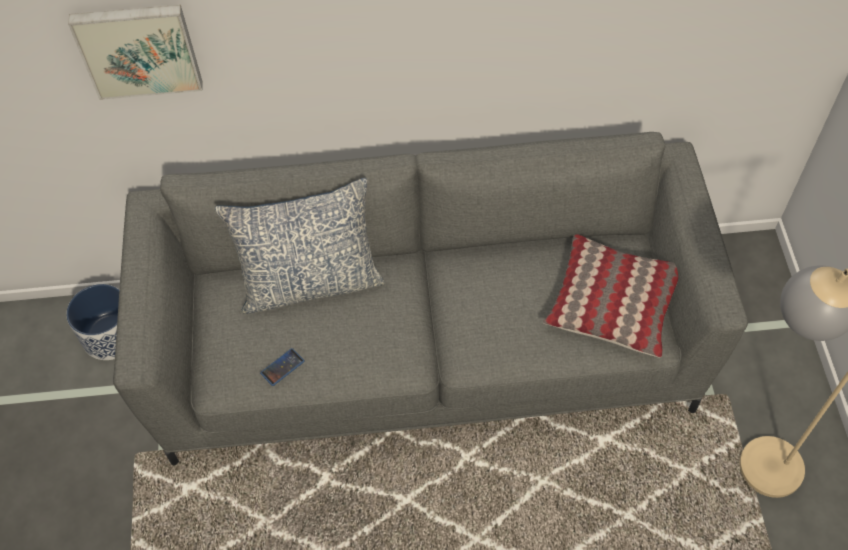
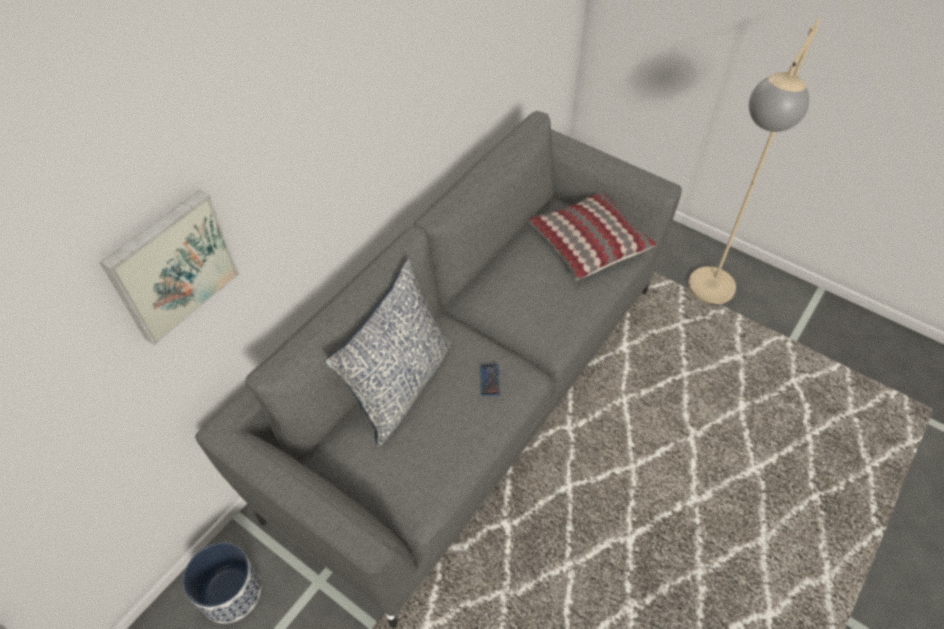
camera: 50 degrees left, 5 degrees down
phone [260,348,305,386] -> phone moved to [480,364,500,396]

